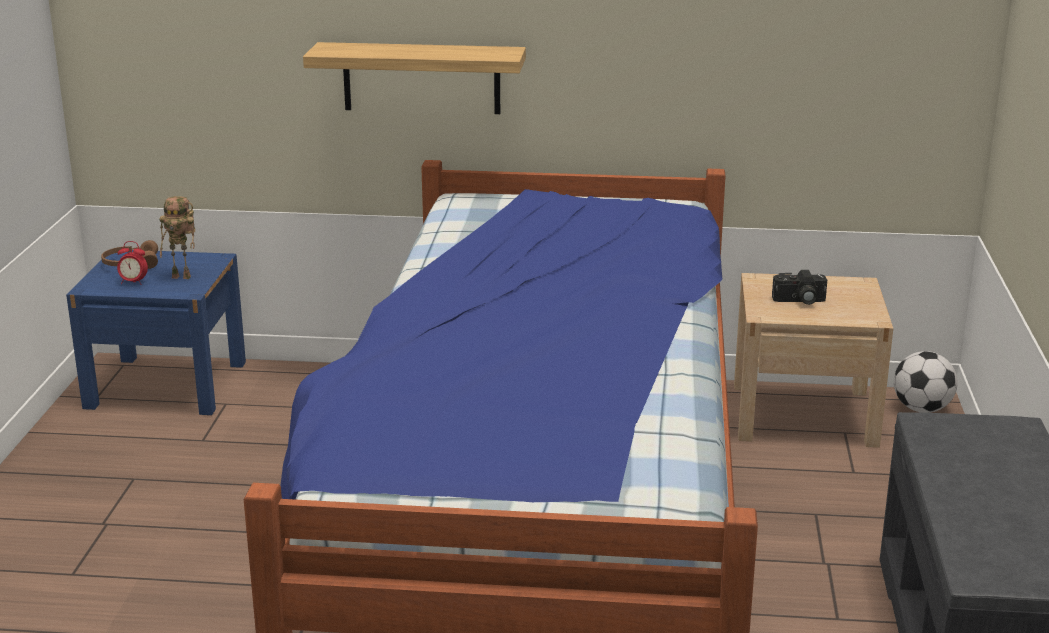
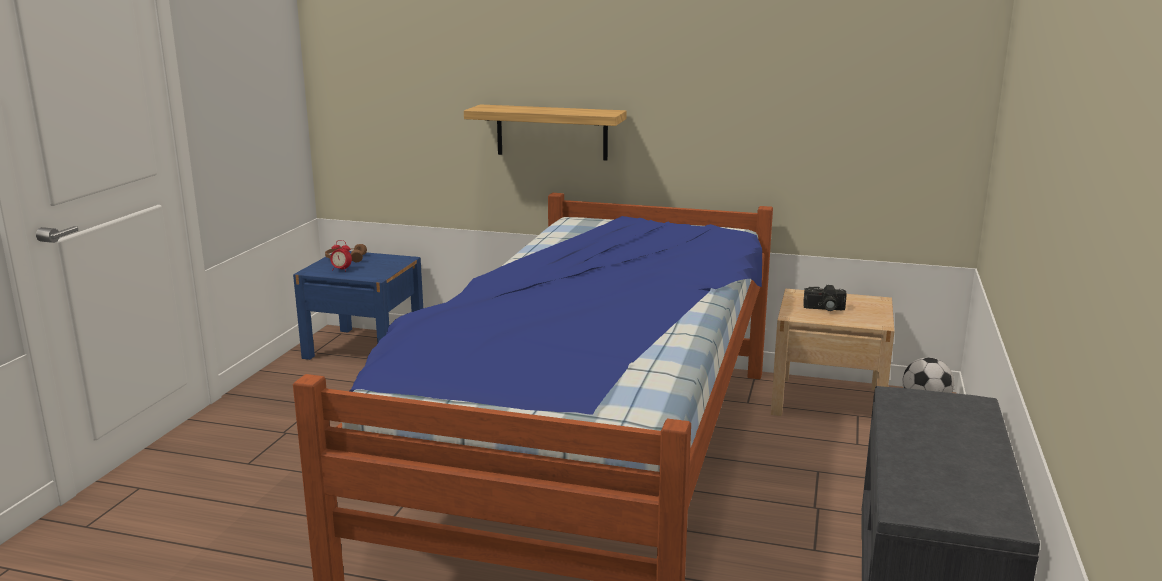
camera: 10 degrees right, 5 degrees down
toy robot [159,196,195,279] -> none

